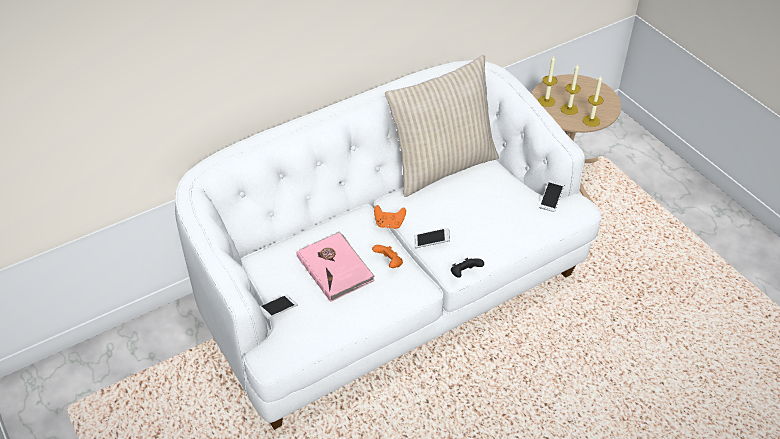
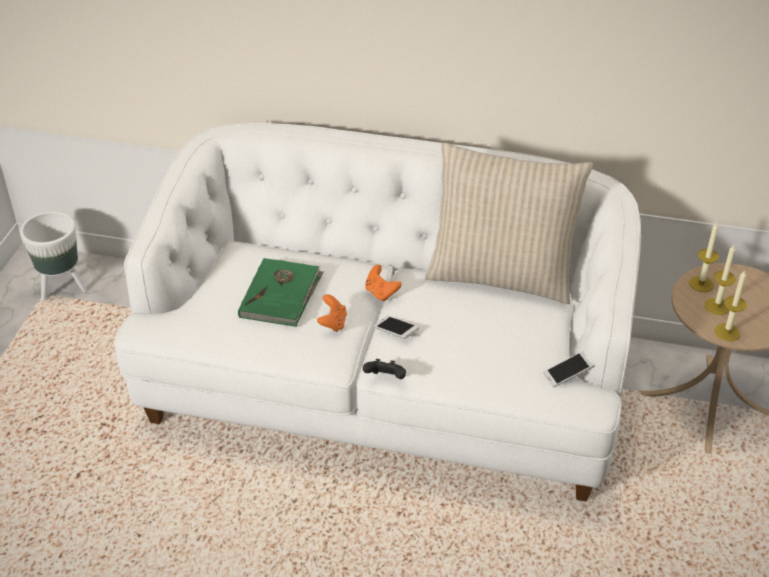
camera: 45 degrees right, 5 degrees down
phone [260,294,298,319] -> none
pink book [297,231,375,302] -> green book [238,258,324,327]
none -> white planter [20,211,87,300]

